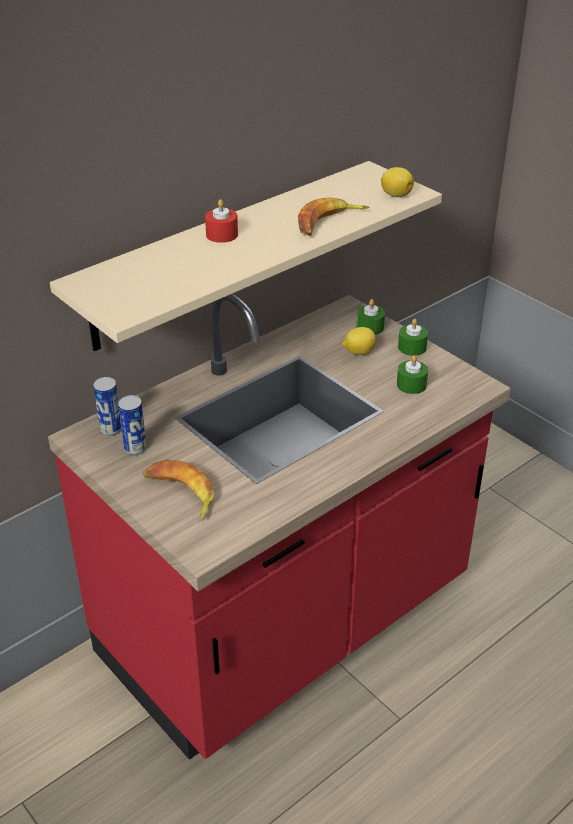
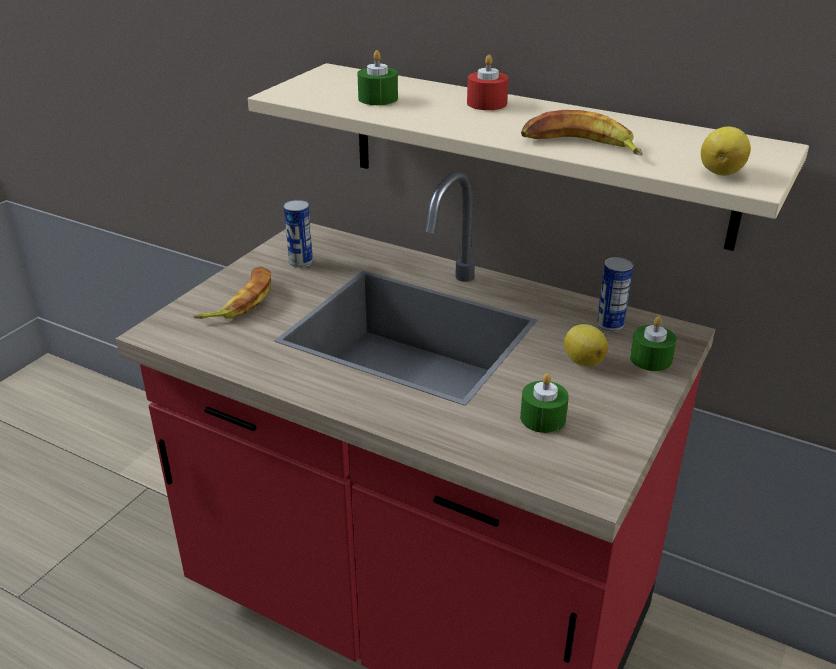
camera: 70 degrees right, 5 degrees down
can [93,377,121,436] -> can moved to [597,257,633,332]
green candle [398,319,428,356] -> green candle moved to [357,50,398,105]

